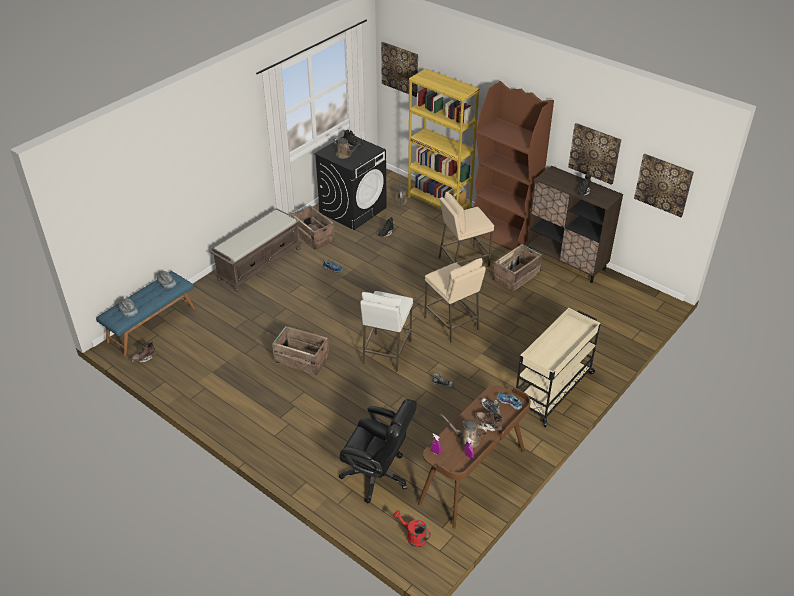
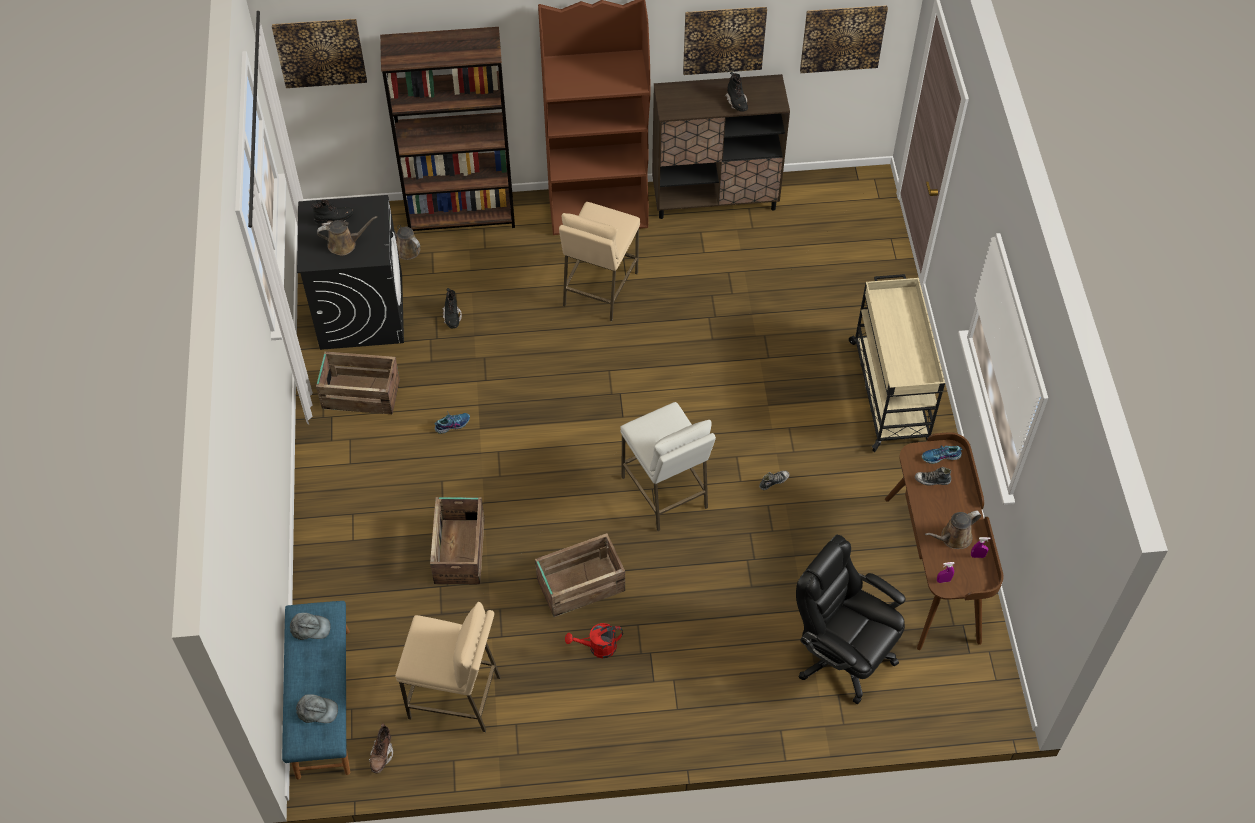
camera: 45 degrees left, 15 degrees up
brown bench [210,208,302,291] -> none
black office chair [339,399,417,504] -> black office chair turned 120 degrees counterclockwise [796,534,905,704]
red watering can [393,510,431,547] -> red watering can moved to [565,623,623,658]
yellow bookcase [408,69,480,210] -> brown bookcase [380,27,515,231]
beige stool [424,258,486,343] -> beige stool moved to [395,602,501,732]
brown boot [475,412,503,431] -> none
crate [493,244,542,292] -> crate moved to [430,497,485,584]

